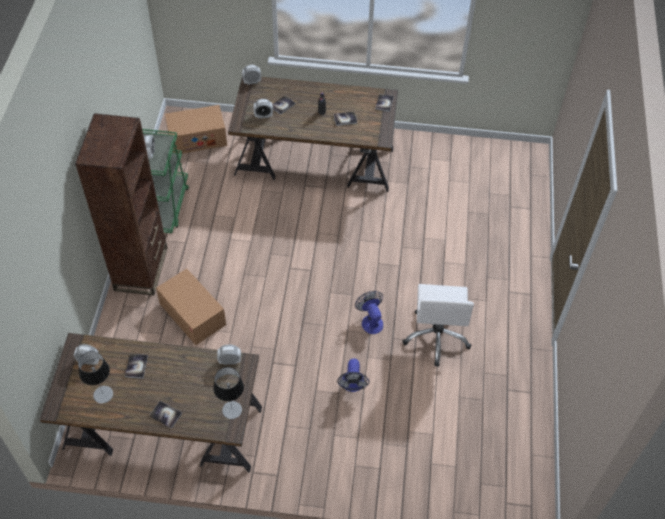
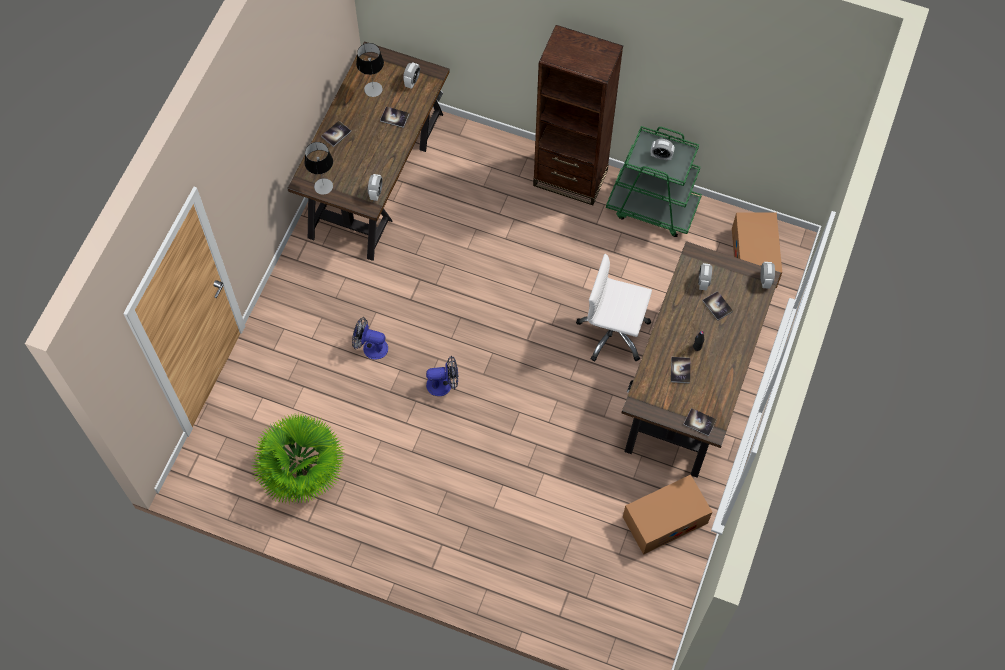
camera: 105 degrees right, 10 degrees up
cardboard box [156,269,226,345] -> cardboard box moved to [623,475,712,555]
white office chair [403,284,474,367] -> white office chair moved to [576,254,652,362]
none -> potted plant [251,413,345,504]

